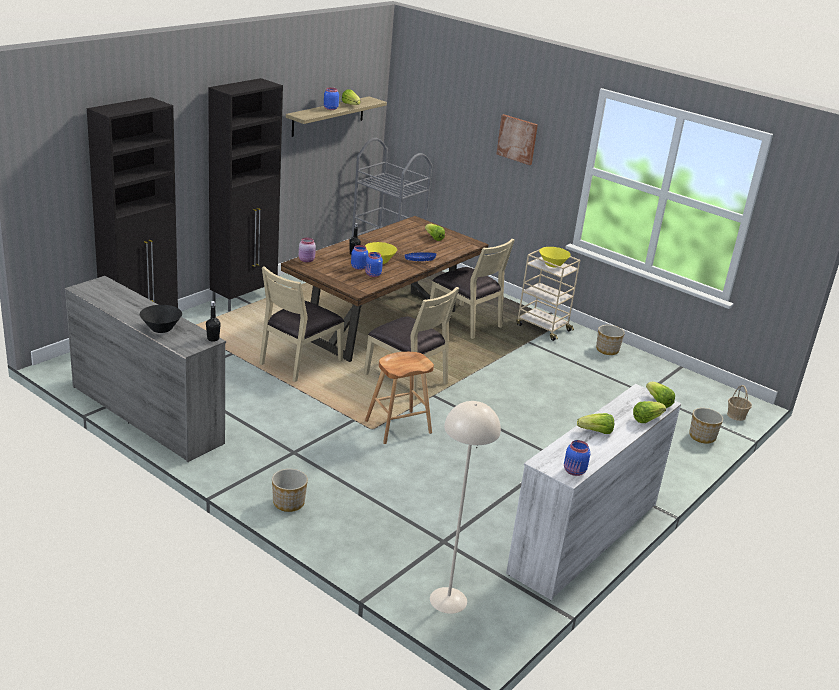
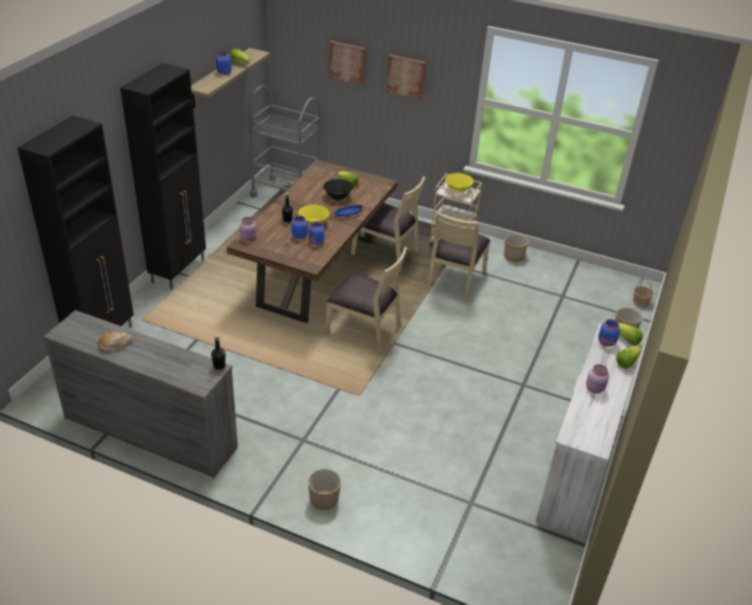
camera: 15 degrees left, 10 degrees up
black bowl [140,305,182,333] -> black bowl moved to [323,179,353,200]
beige chair [259,266,344,382] -> beige chair moved to [427,211,491,302]
brown stool [365,352,434,444] -> none
beige floor lamp [430,401,501,614] -> none
blue jar [564,440,590,476] -> blue jar moved to [598,319,620,347]
lettuce [577,413,614,434] -> pink jar [586,364,609,393]
none -> bread [98,331,132,352]
none -> picture [329,41,366,86]

